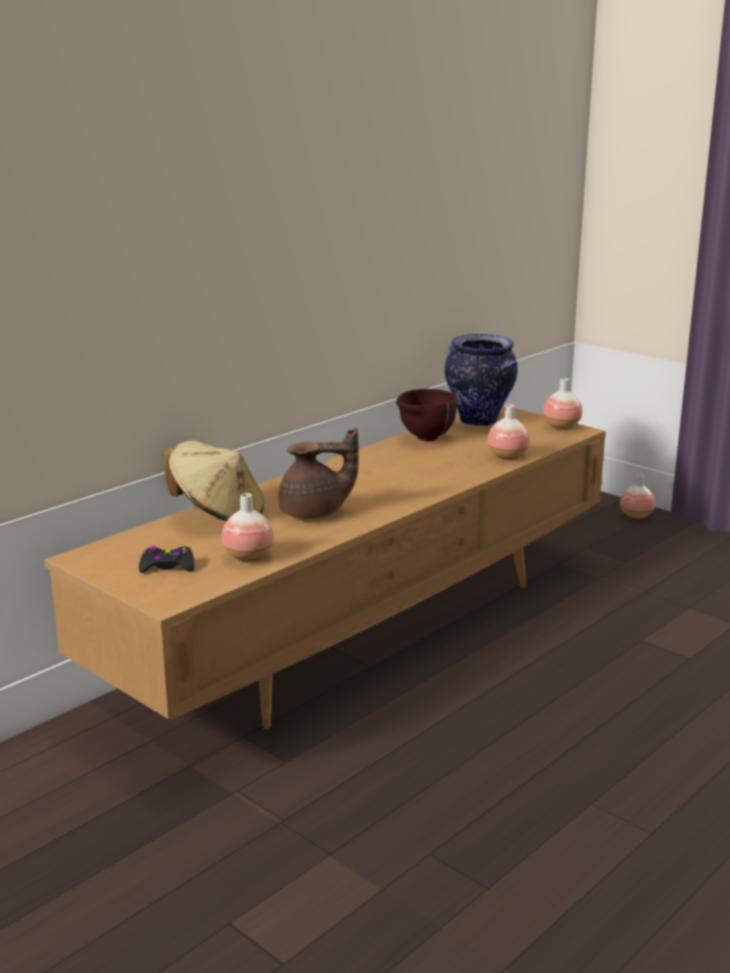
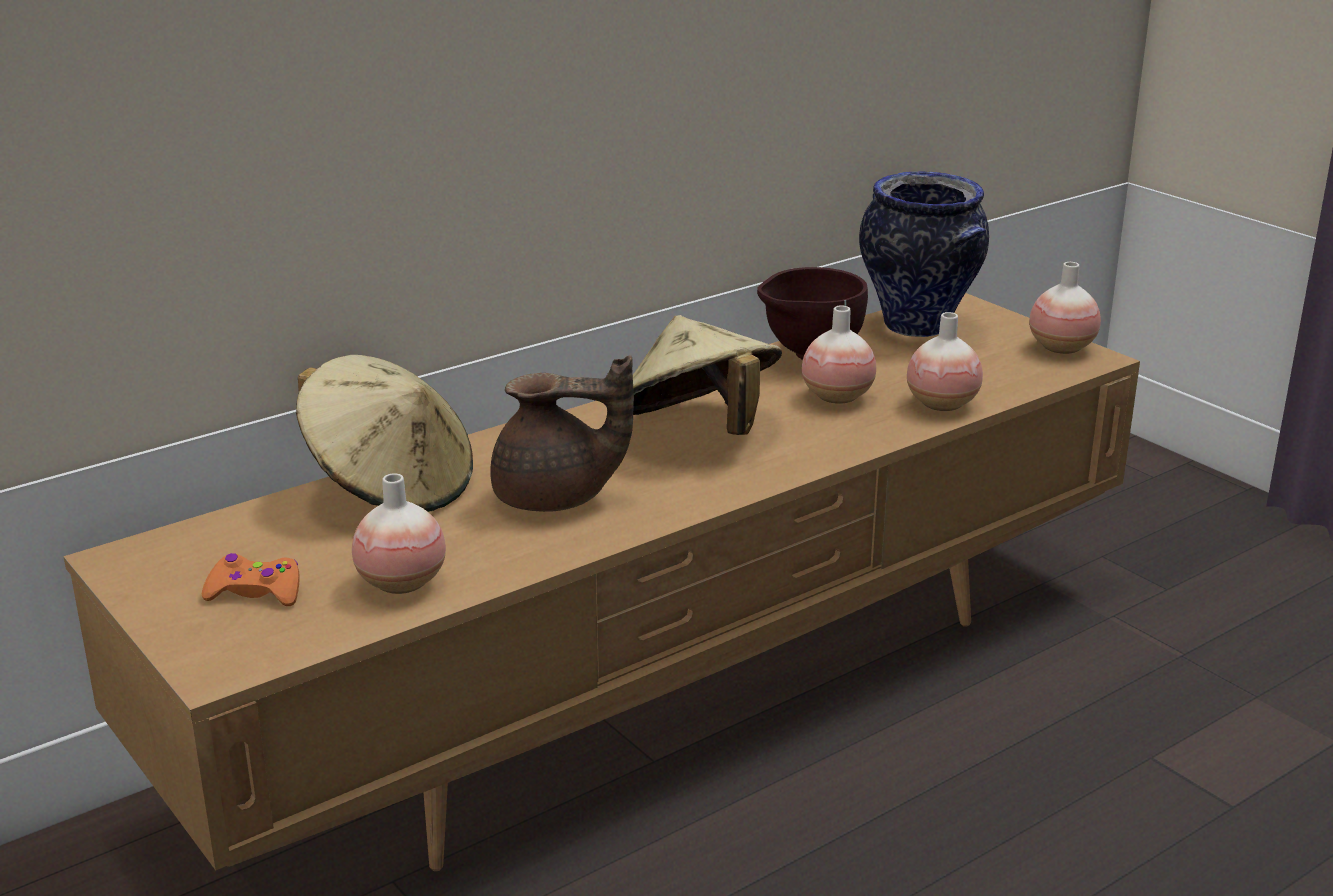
camera: 10 degrees right, 5 degrees up
black game controller [139,546,194,573] -> orange game controller [202,553,300,606]
vase [620,474,655,519] -> vase moved to [802,305,876,404]
none -> beige hat [633,315,782,435]

